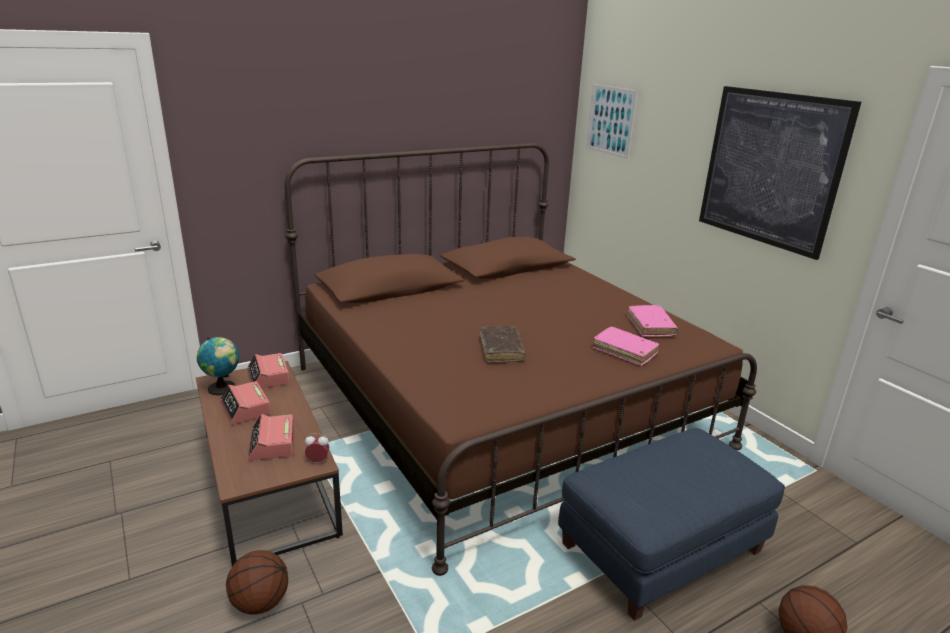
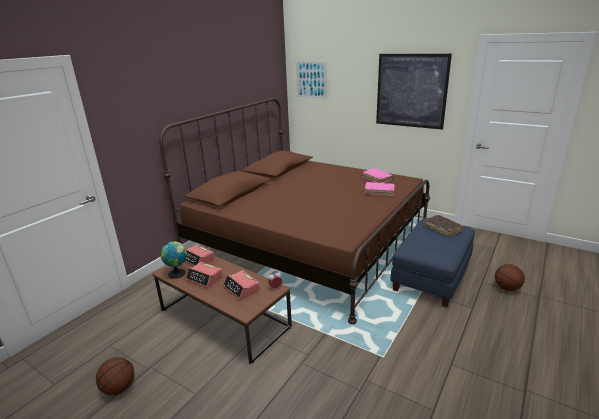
camera: 25 degrees left, 0 degrees up
basketball [226,550,288,614] -> basketball moved to [96,357,135,395]
brown book [480,326,526,363] -> brown book moved to [425,215,464,237]

